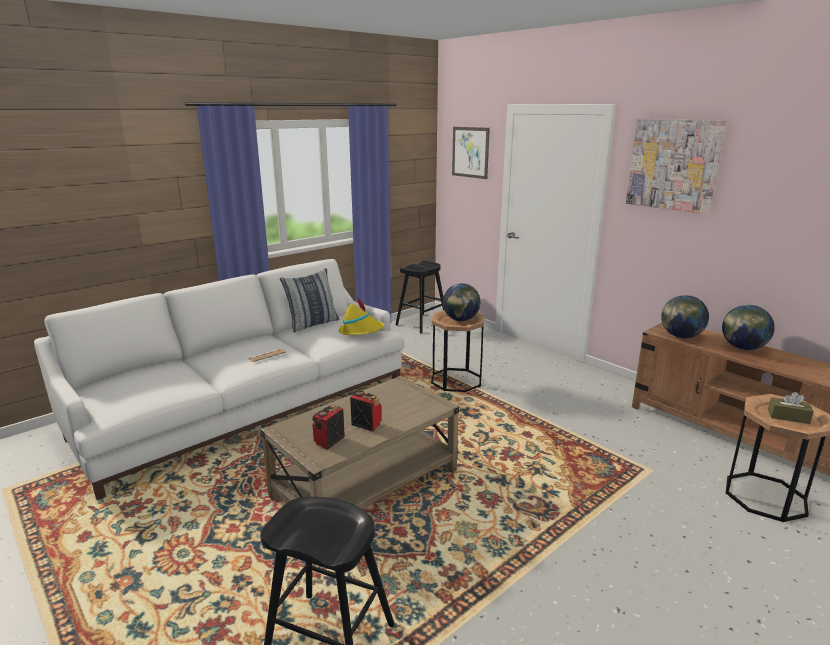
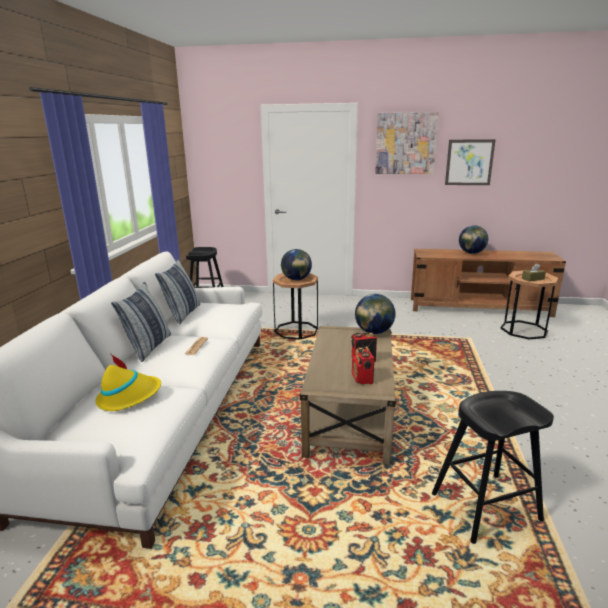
camera: 40 degrees left, 0 degrees up
yellow hat [339,297,384,335] -> yellow hat moved to [96,354,161,411]
picture [452,127,490,179] -> picture moved to [445,139,496,185]
globe [661,295,709,339] -> globe moved to [355,294,395,334]
none -> pillow [111,282,171,362]

